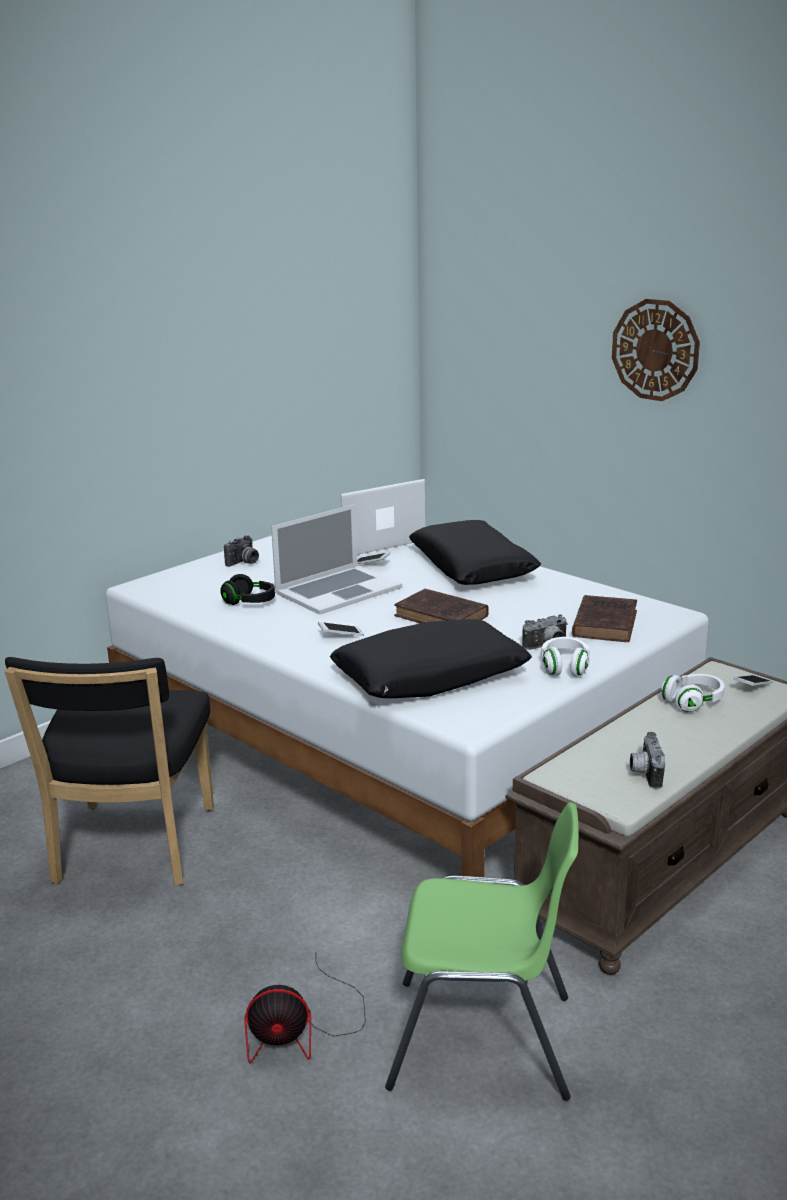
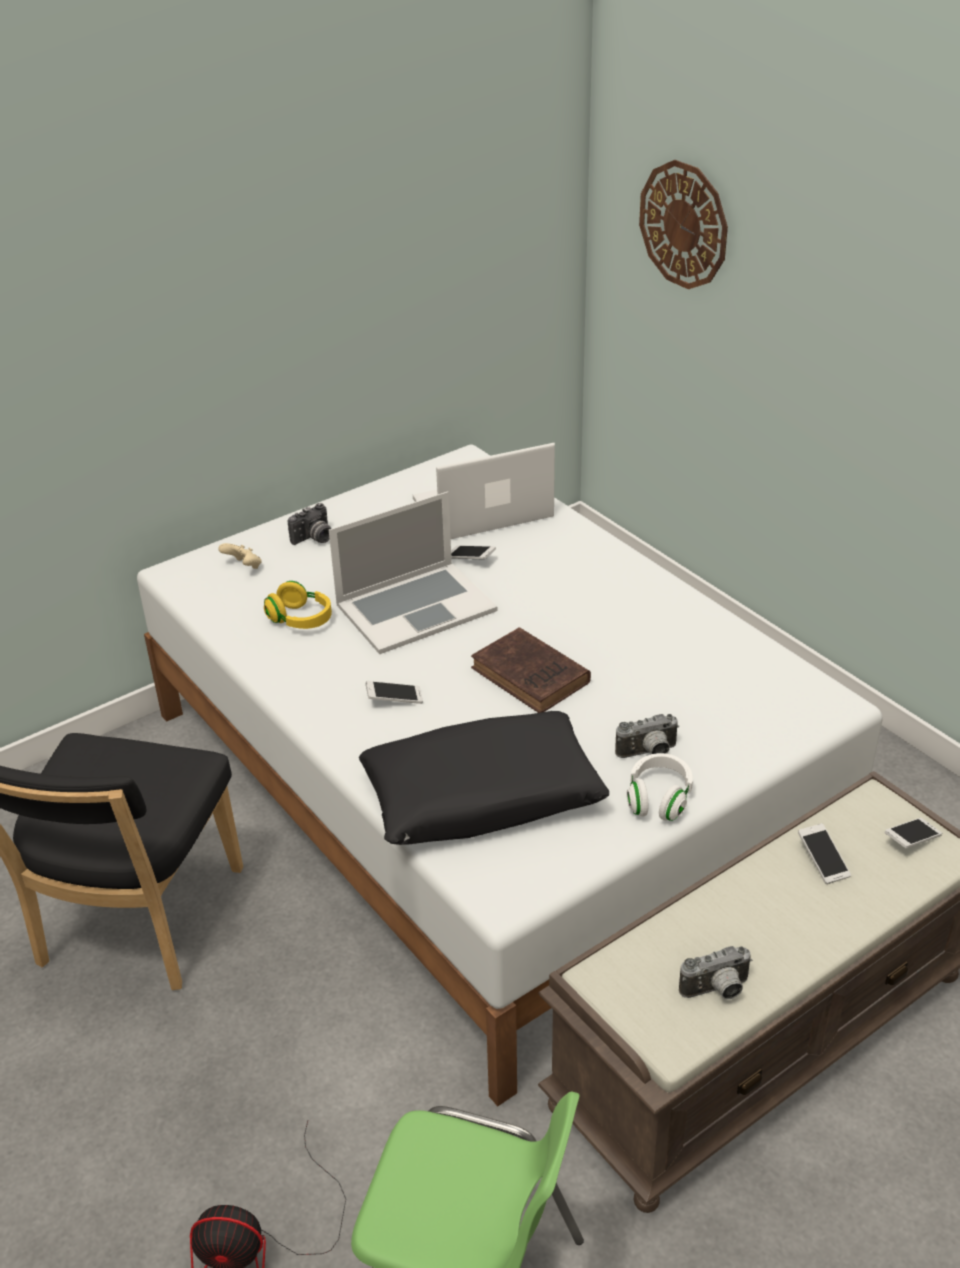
camera: 10 degrees right, 15 degrees up
black headphones [220,574,275,605] -> yellow headphones [264,581,332,629]
black pillow [409,520,541,585] -> none
brown book [572,595,637,642] -> none
wall clock [612,299,700,401] -> wall clock moved to [639,160,728,289]
camera [630,732,665,789] -> camera turned 120 degrees counterclockwise [679,946,752,999]
white headphones [661,674,724,712] -> phone [798,823,851,884]
none -> beige game controller [218,543,262,569]

